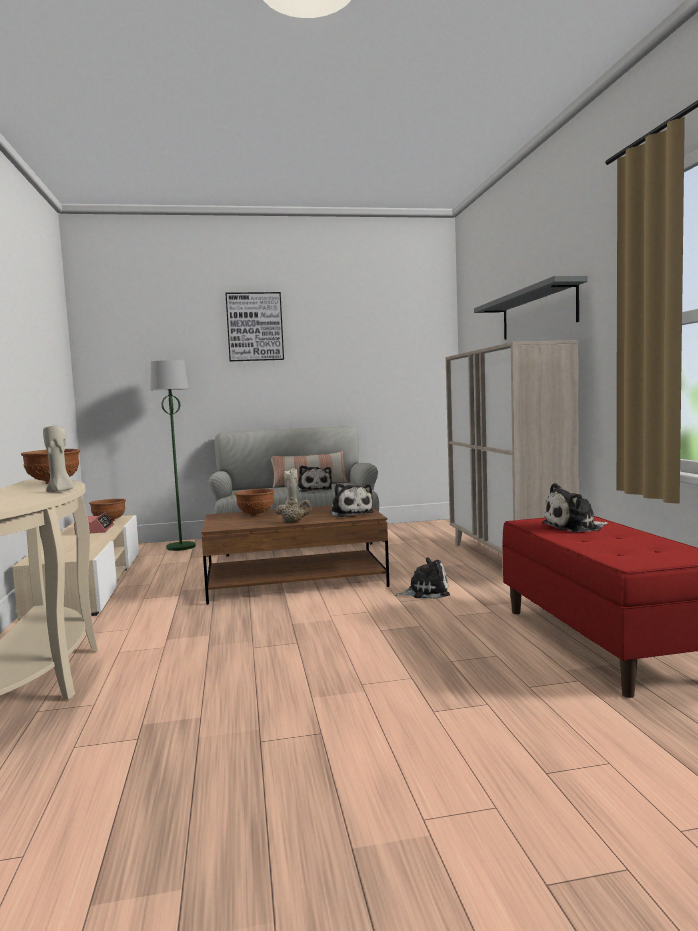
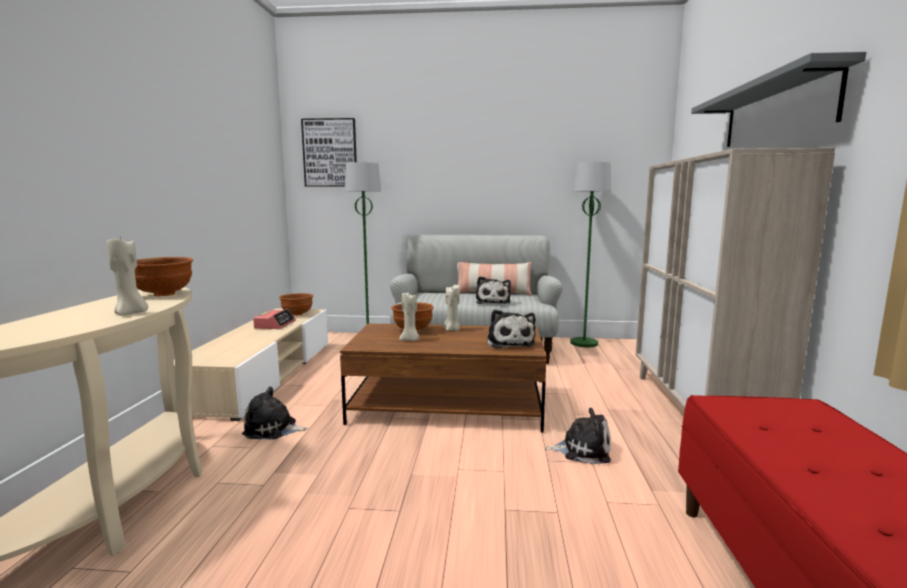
camera: 15 degrees right, 5 degrees up
picture [225,292,284,361] -> picture moved to [301,118,357,187]
beige teapot [275,497,312,523] -> none
plush toy [542,483,609,532] -> plush toy moved to [242,386,309,439]
none -> beige candle [399,293,419,341]
none -> green floor lamp [570,162,611,347]

